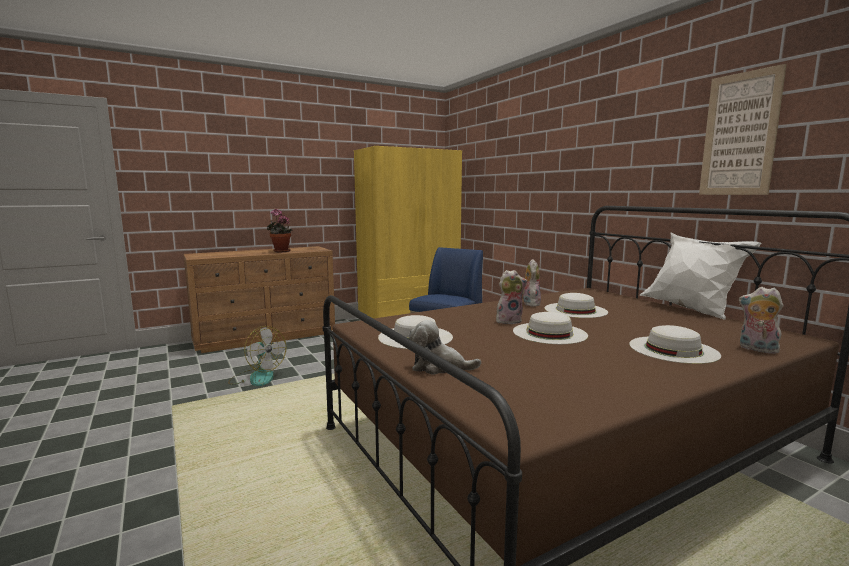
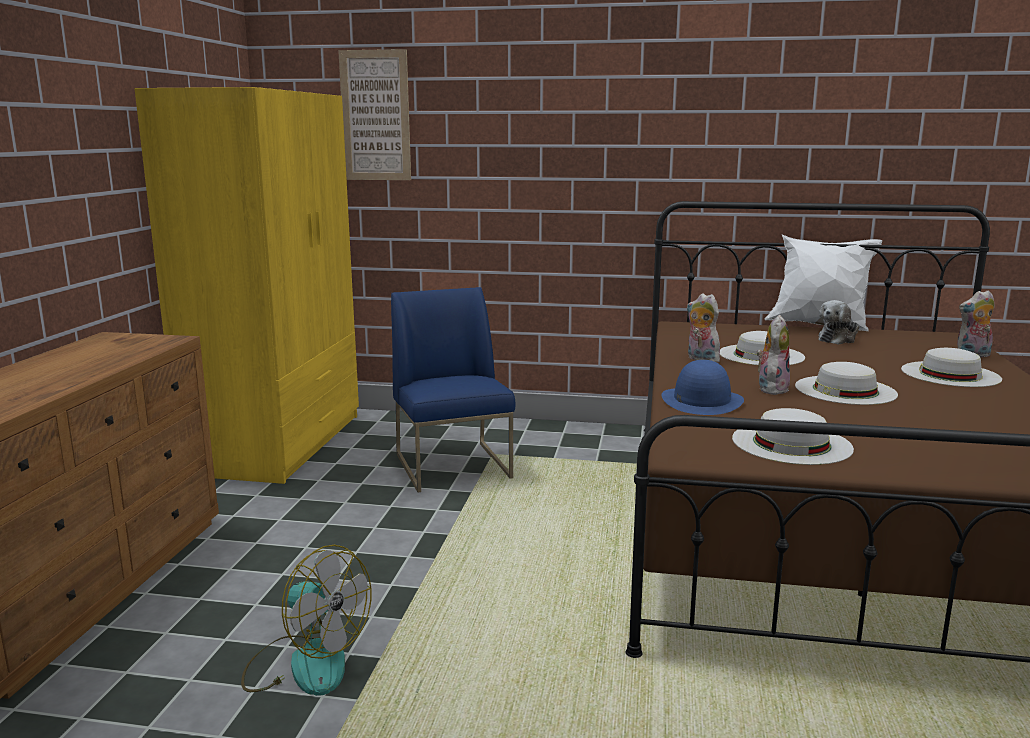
camera: 50 degrees left, 5 degrees up
fan [228,326,286,386] -> fan turned 45 degrees clockwise [241,545,372,696]
potted plant [267,209,292,252] -> none
plush toy [409,320,481,375] -> plush toy moved to [818,300,859,345]
picture [699,64,787,195] -> picture moved to [338,49,411,180]
none -> blue hat [662,360,744,415]

